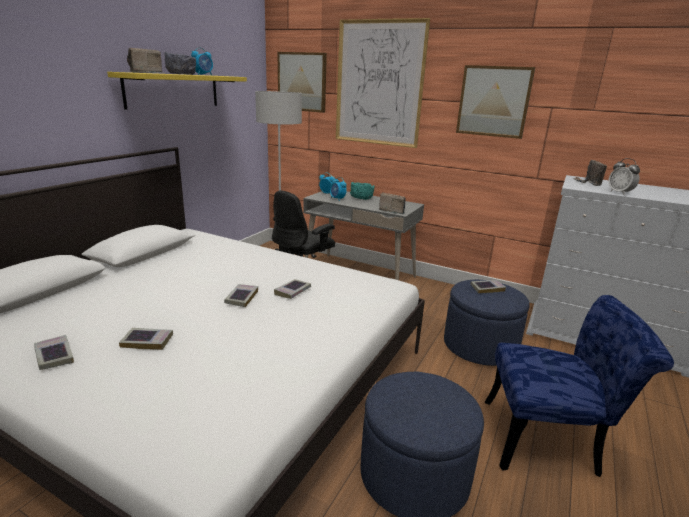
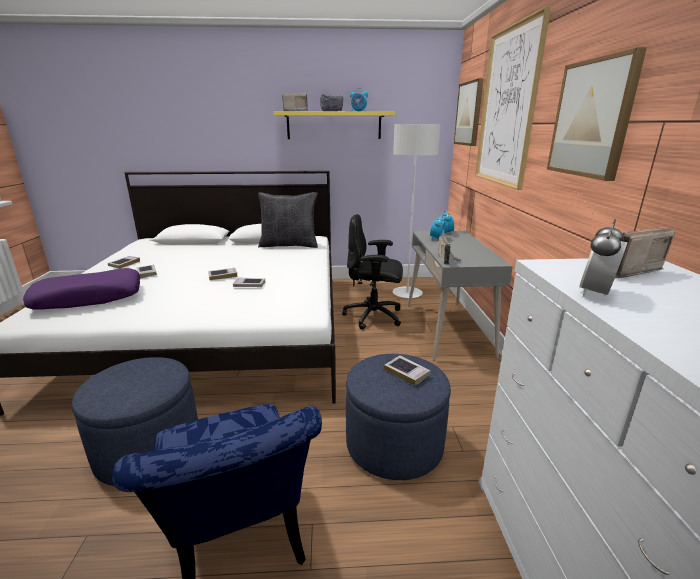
camera: 60 degrees right, 0 degrees up
turquoise bowl [350,182,375,200] -> none
none -> purple pillow [23,268,140,310]
none -> black pillow [258,192,318,248]

